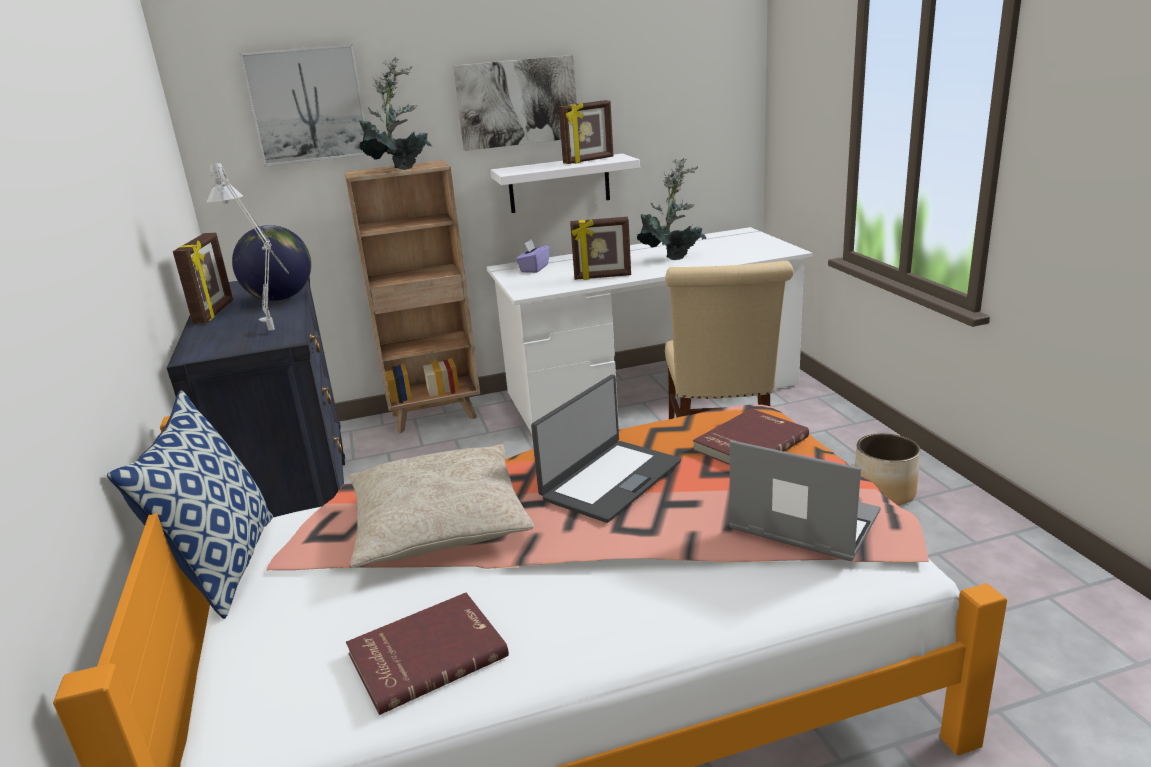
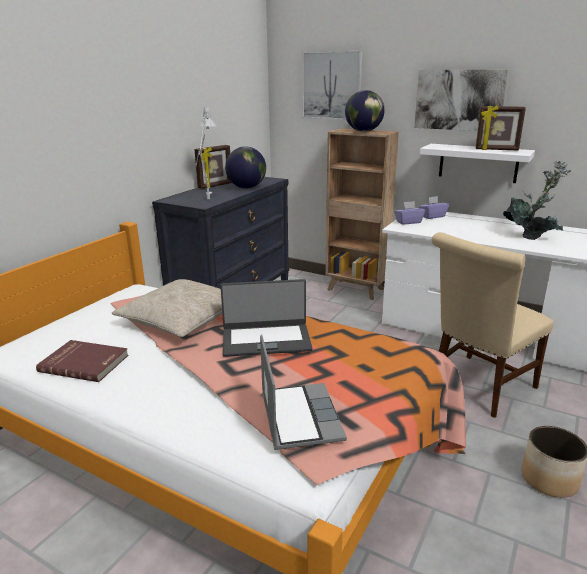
camera: 45 degrees right, 0 degrees up
pillow [107,390,273,619] -> none
potted plant [359,57,432,170] -> globe [345,90,385,132]
picture frame [570,217,631,280] -> none
red book [693,408,809,465] -> none
none -> purple tissue box [394,201,425,225]

